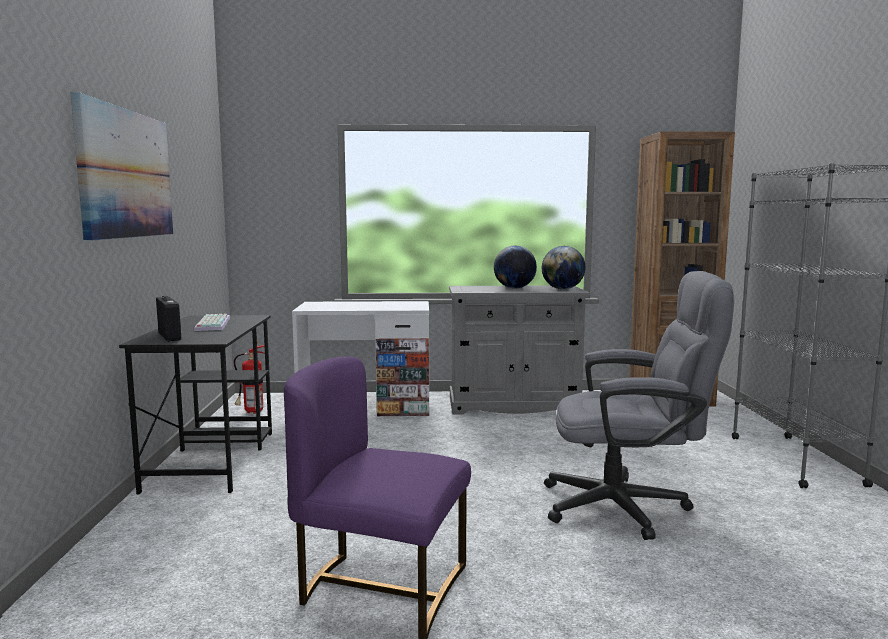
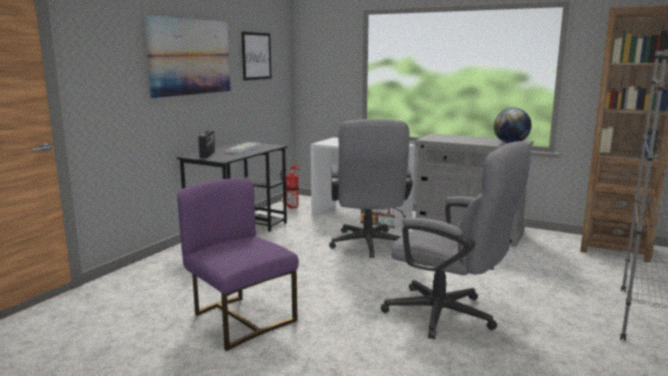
camera: 30 degrees right, 5 degrees up
globe [494,245,537,289] -> none
none -> picture [241,32,272,80]
none -> grey office chair [329,119,413,258]

